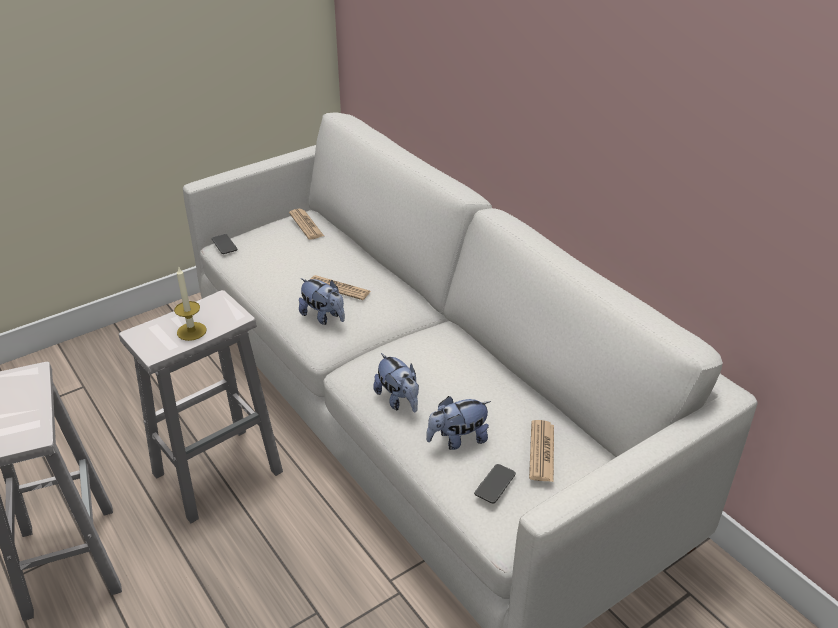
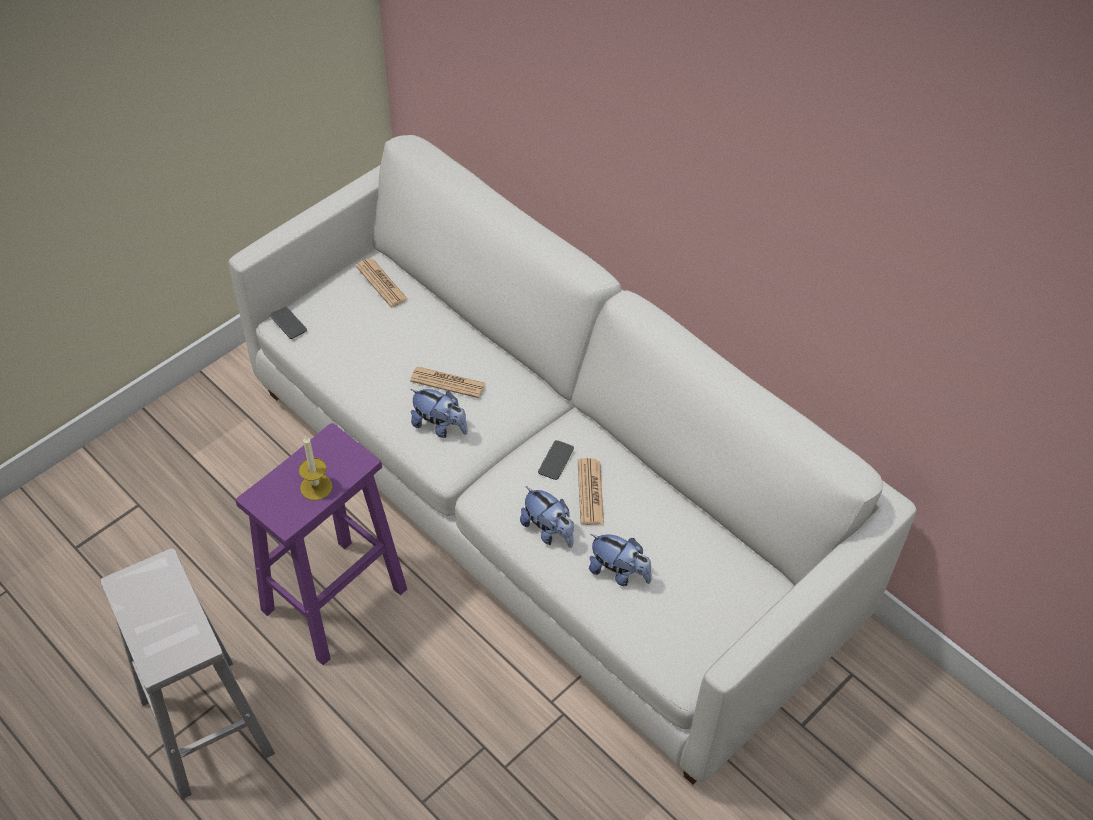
camera: 10 degrees left, 15 degrees up
white stool [119,290,283,523] -> purple stool [236,423,407,665]
plush toy [426,396,491,450] -> plush toy turned 120 degrees counterclockwise [589,534,652,586]
phone [474,464,516,503] -> phone moved to [538,440,574,480]
newspaper [529,420,554,482] -> newspaper moved to [578,458,604,525]

